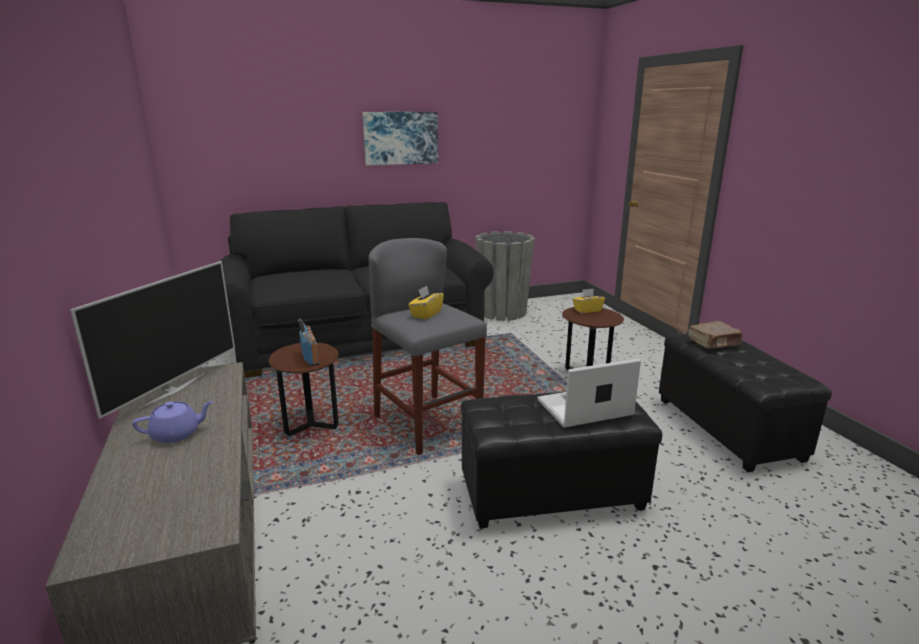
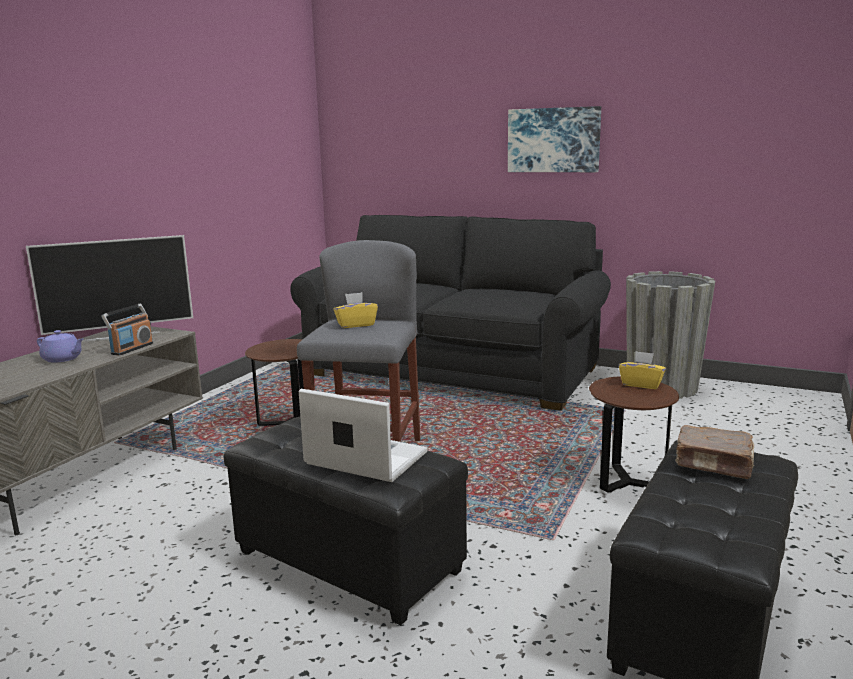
camera: 45 degrees right, 5 degrees down
radio [298,319,319,366] -> radio moved to [101,303,153,356]

